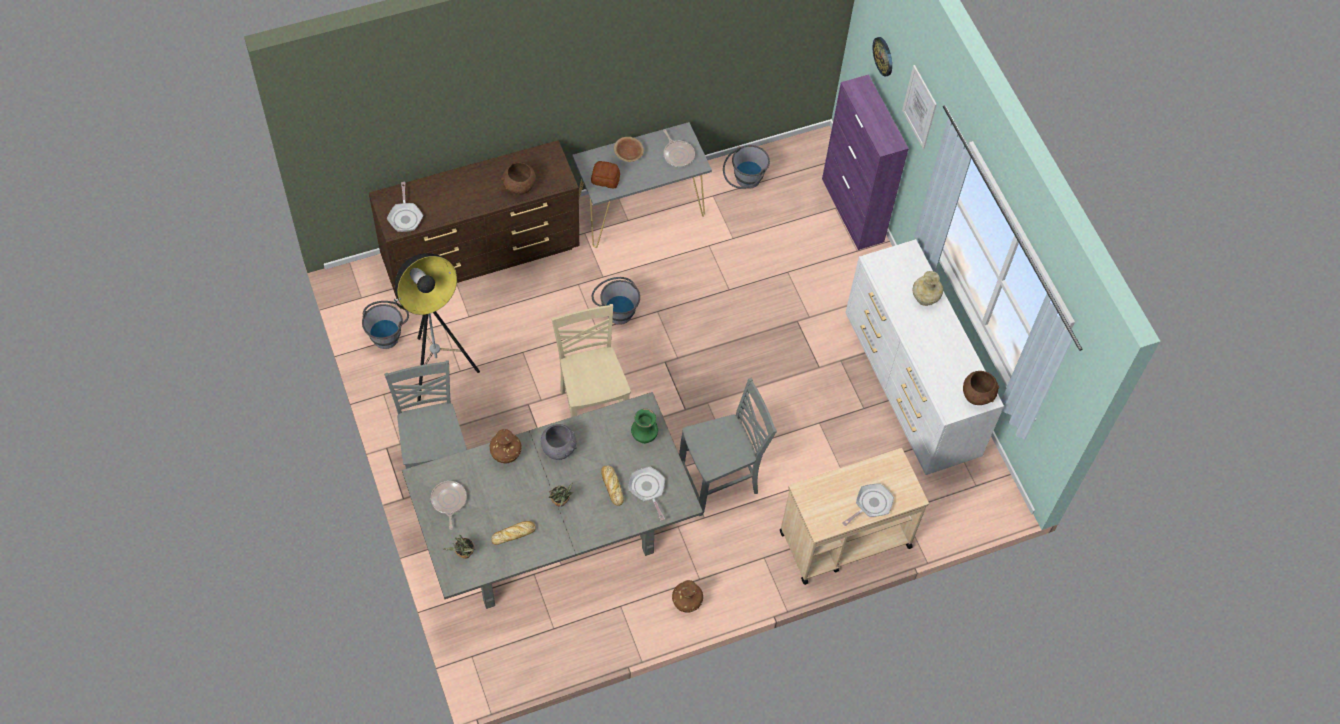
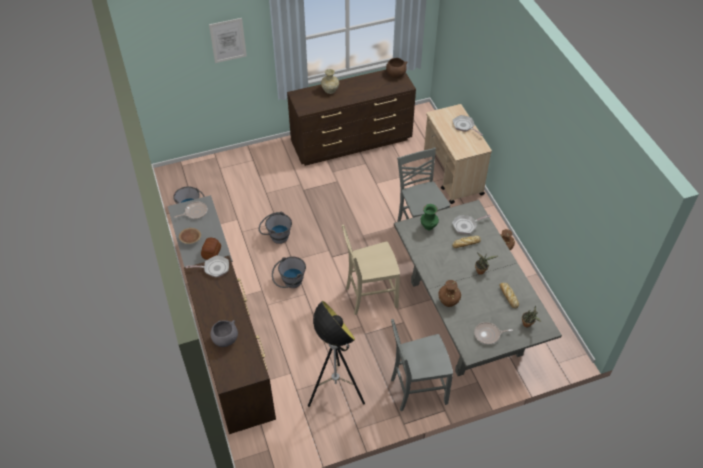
camera: 85 degrees left, 10 degrees down
grey bucket [362,301,409,349] -> grey bucket moved to [259,212,292,244]
frying pan [387,182,423,232] -> frying pan moved to [186,255,229,277]
brown bowl [501,162,536,195] -> none
grey bowl [541,424,577,460] -> grey bowl moved to [210,320,238,347]
purple cabinet [822,74,909,250] -> none
white dresser [845,239,1004,475] -> brown dresser [287,70,416,166]
wall clock [873,37,892,77] -> none

